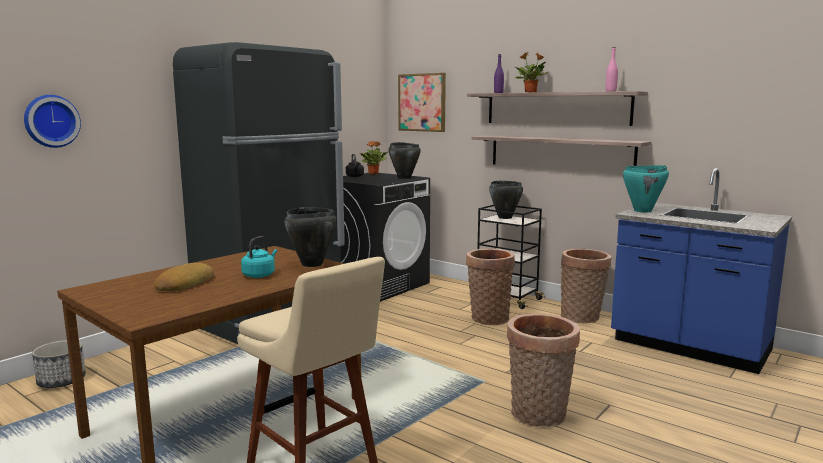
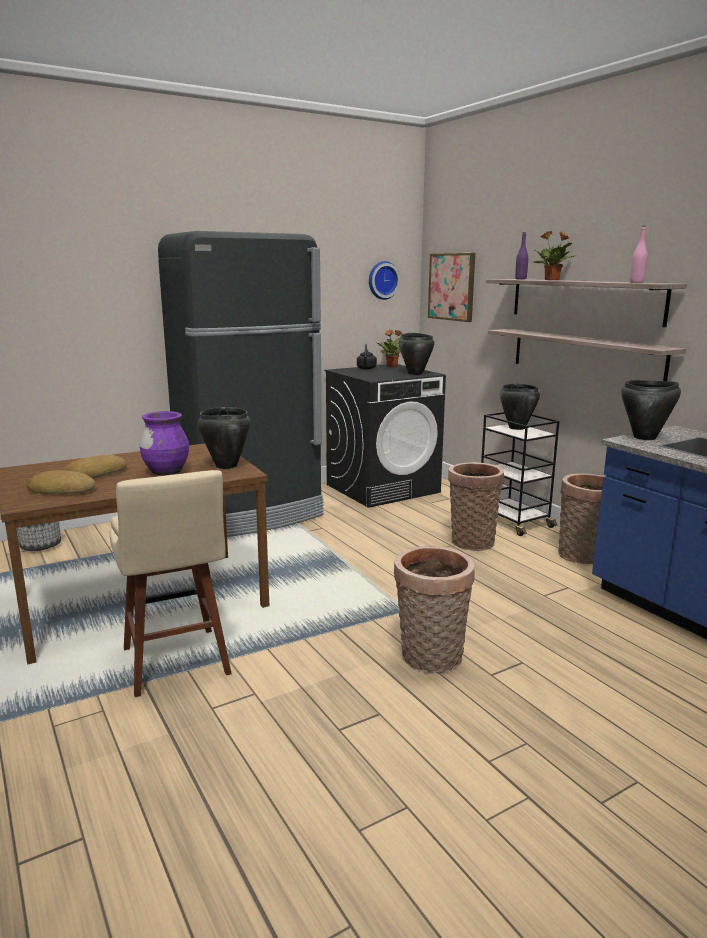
camera: 20 degrees right, 5 degrees up
wall clock [24,95,81,148] -> wall clock moved to [369,261,400,300]
turquoise kettle [241,236,277,278] -> purple vase [139,411,189,476]
turquoise cooking pot [623,165,669,212] -> black cooking pot [621,380,681,440]
none -> bread [27,470,96,494]

